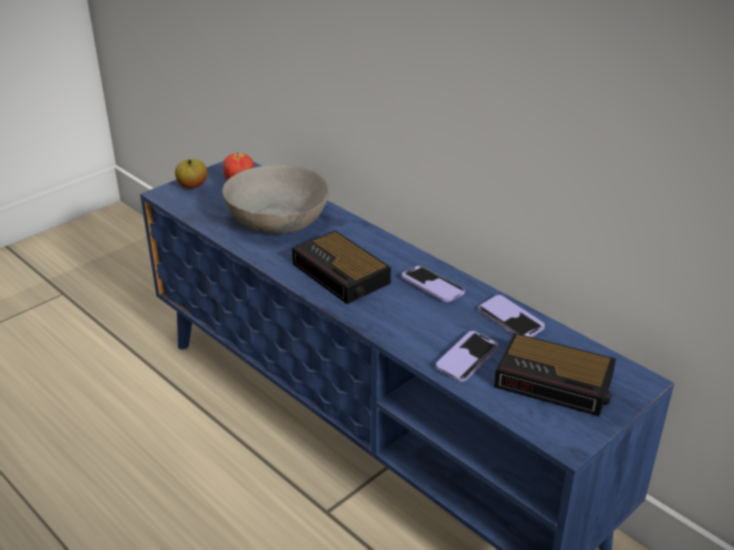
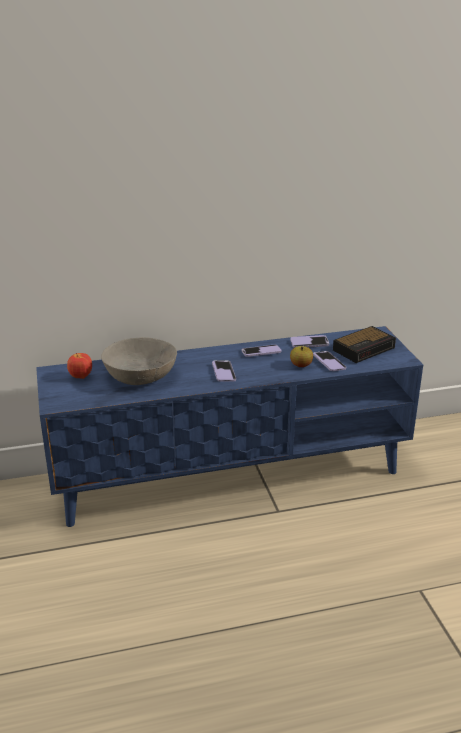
camera: 60 degrees left, 5 degrees down
apple [175,159,207,188] -> apple moved to [290,346,313,367]
alarm clock [292,231,391,304] -> phone [212,361,236,382]

